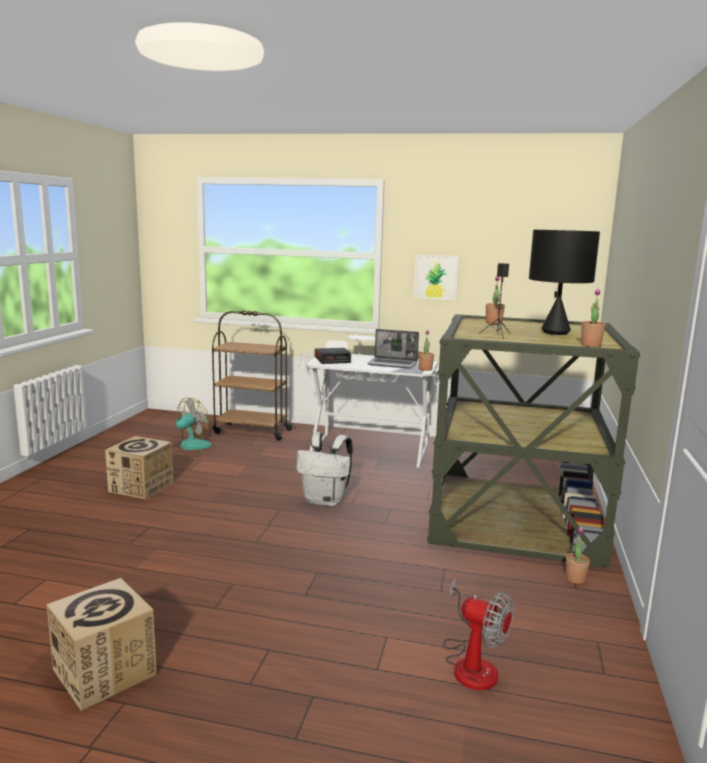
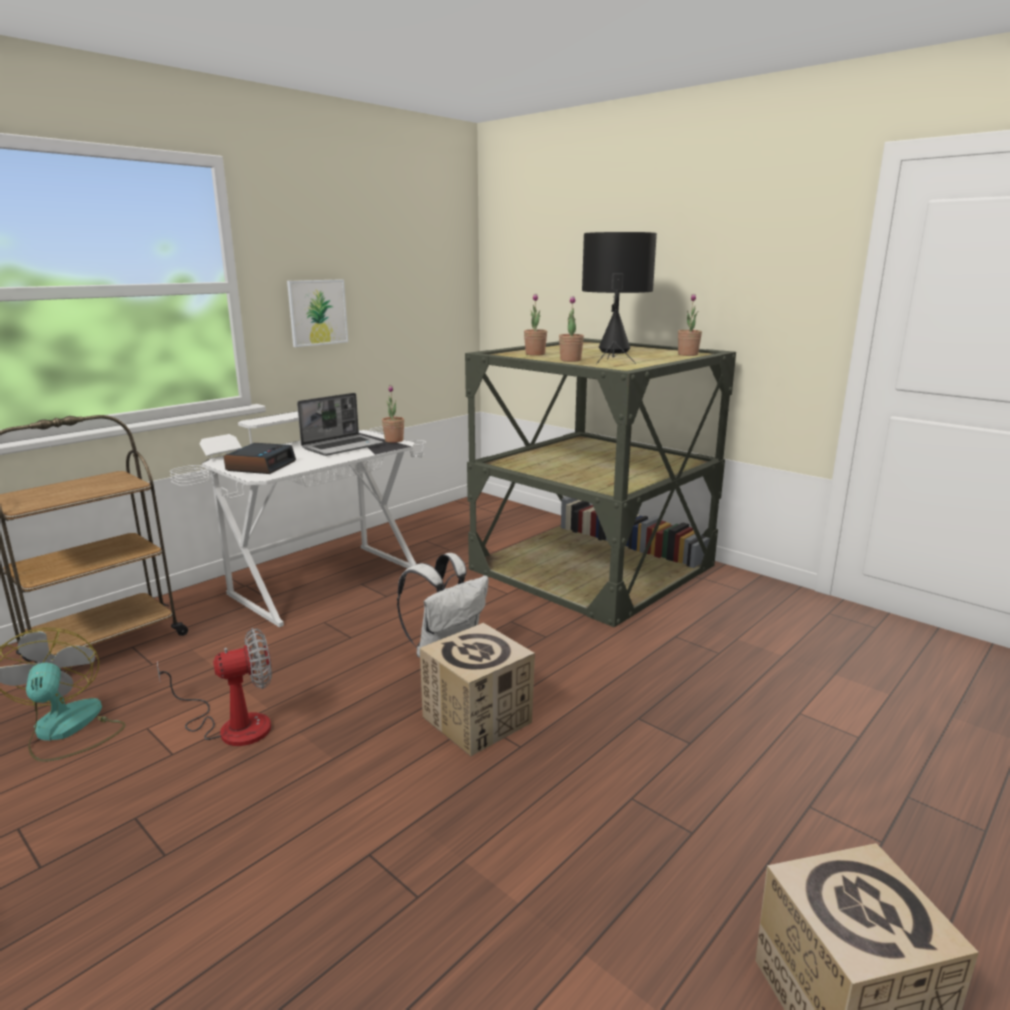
camera: 60 degrees left, 5 degrees up
cardboard box [105,436,173,499] -> cardboard box moved to [420,623,535,756]
fan [443,578,514,690] -> fan moved to [157,628,272,746]
potted plant [566,527,590,584] -> potted plant moved to [559,296,584,362]

